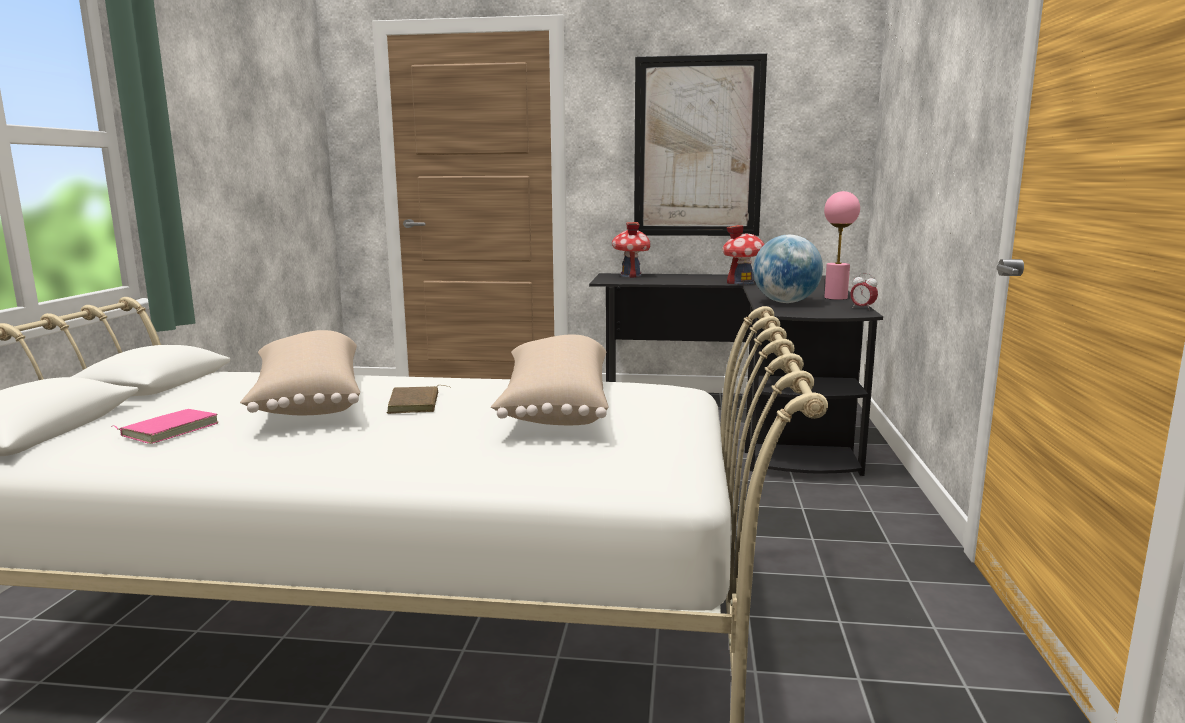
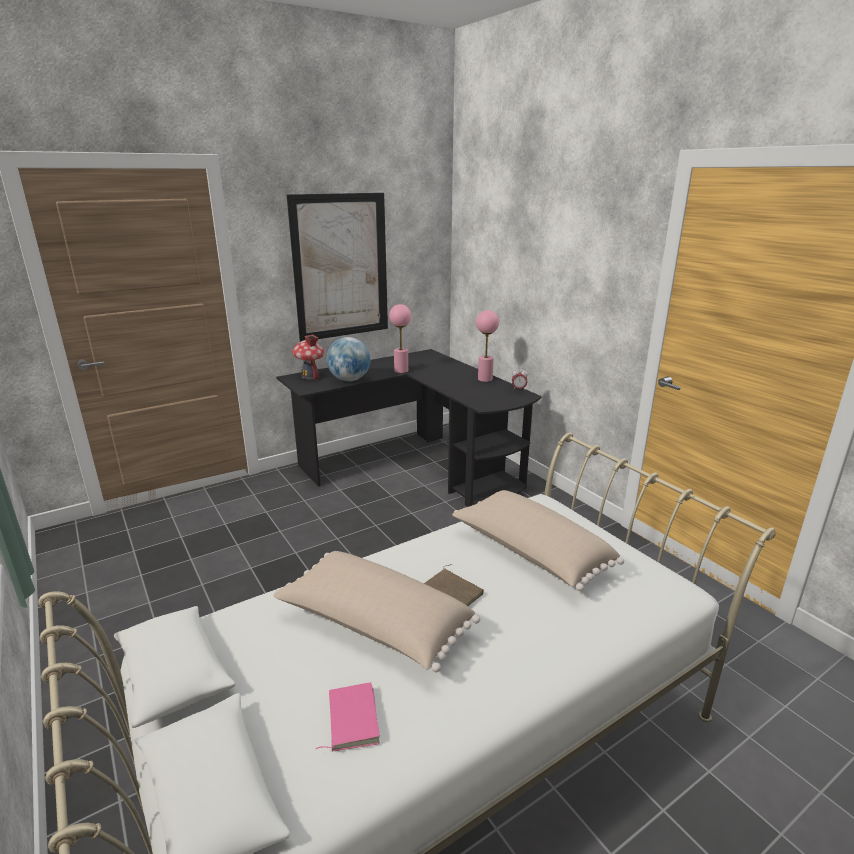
camera: 40 degrees left, 10 degrees up
toy house [723,225,764,285] -> pink table lamp [389,304,411,373]
globe [753,235,823,303] -> globe moved to [326,337,370,381]

